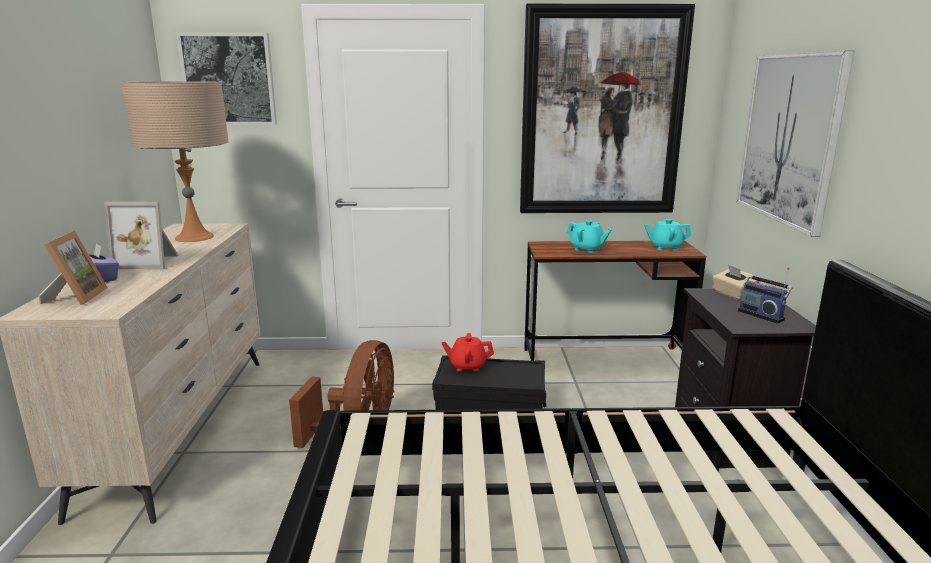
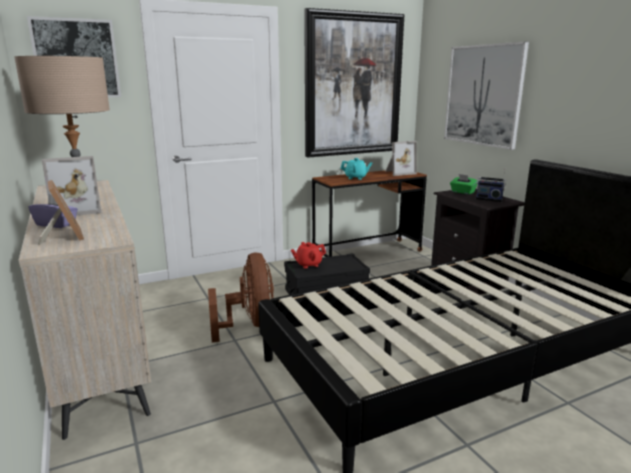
camera: 25 degrees left, 0 degrees up
turquoise teapot [644,219,691,250] -> picture frame [385,141,417,176]
beige tissue box [712,265,760,300] -> green tissue box [450,174,478,194]

